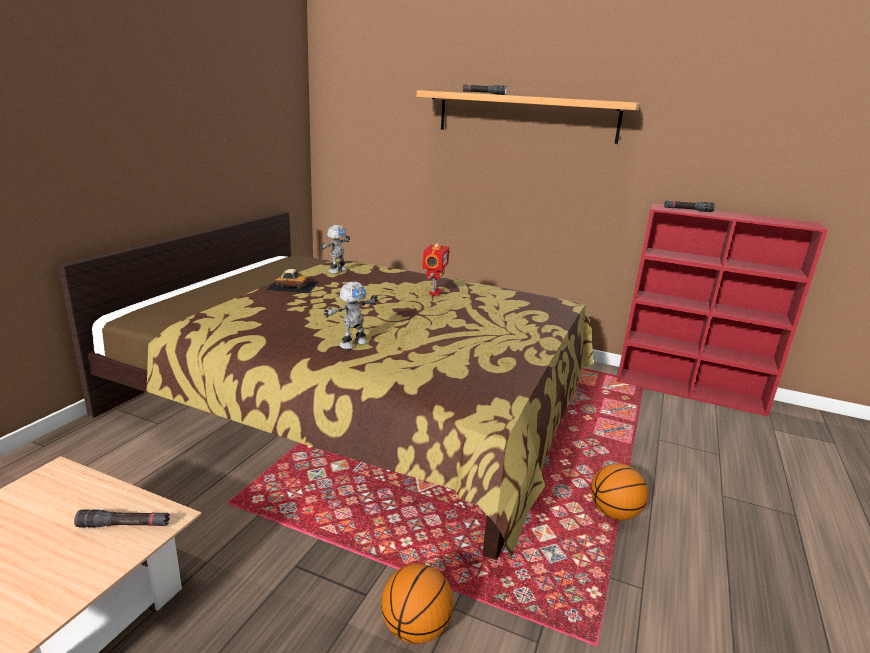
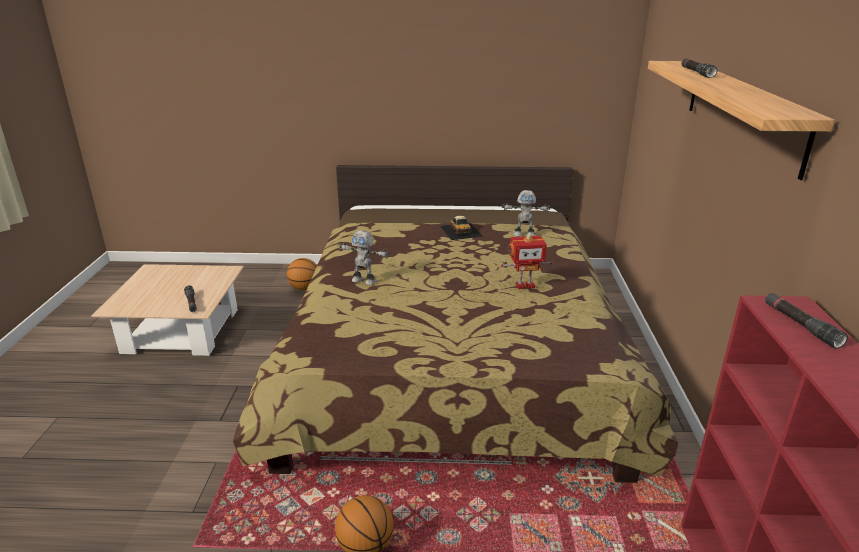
camera: 70 degrees right, 5 degrees up
basketball [381,564,453,644] -> basketball moved to [287,258,317,290]

